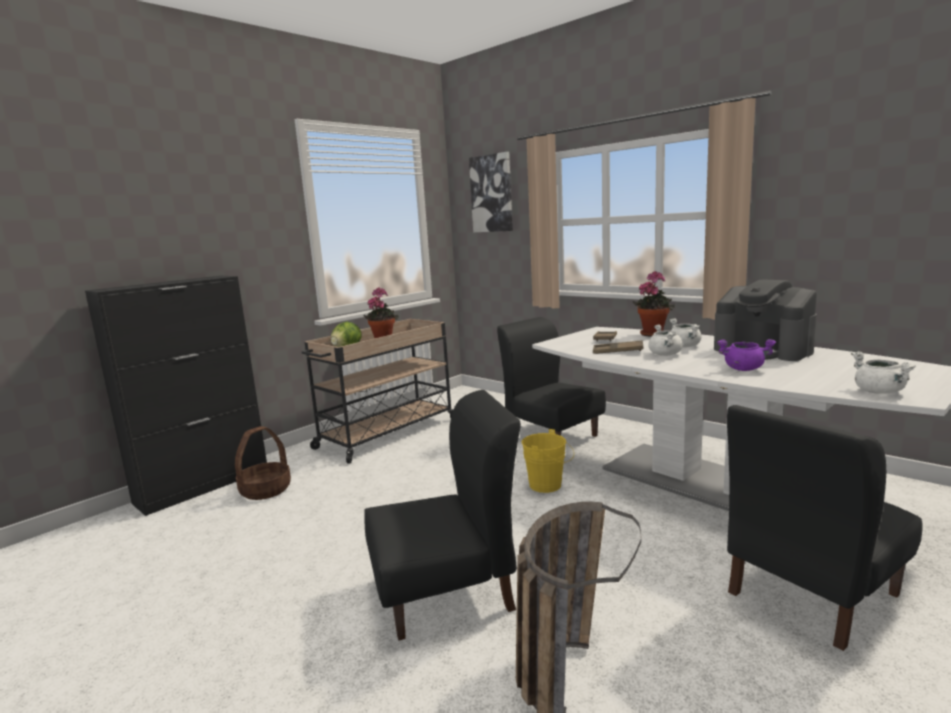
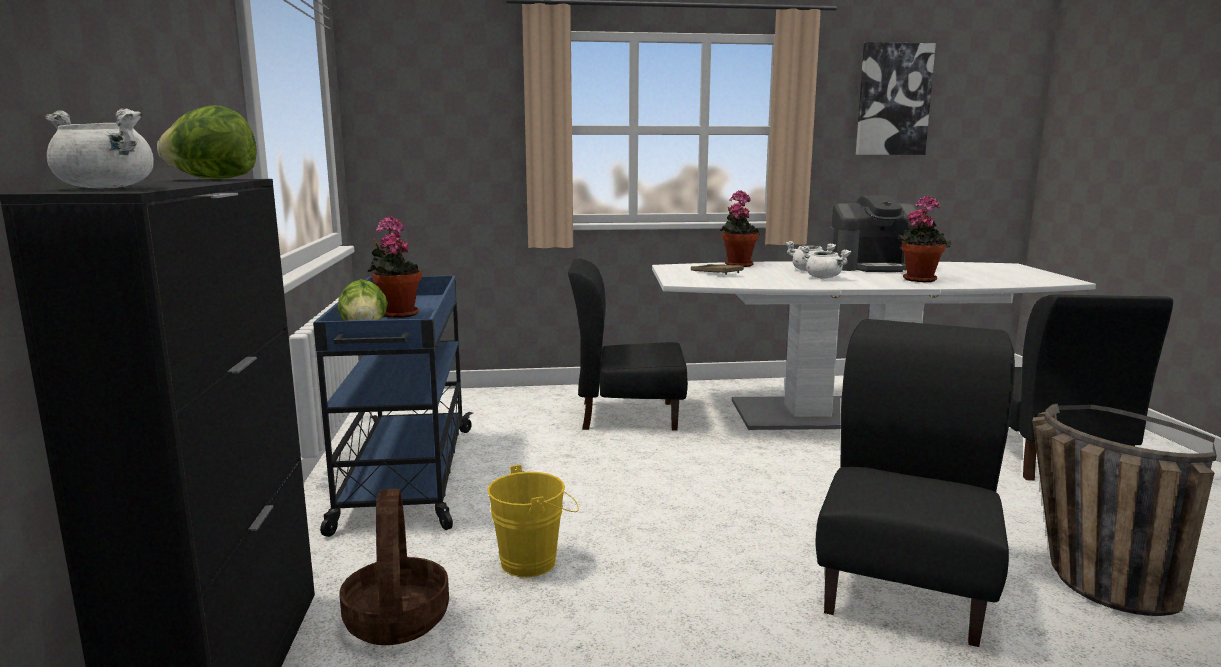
camera: 50 degrees left, 0 degrees up
beige cart [302,319,454,463] -> blue cart [313,276,473,537]
picture [469,152,513,232] -> picture moved to [856,42,936,155]
yellow bucket [522,429,574,493] -> yellow bucket moved to [487,465,579,577]
brown tray [593,340,643,354] -> none
purple cooking pot [717,339,776,371] -> potted plant [898,195,951,282]
white cooking pot [851,351,916,394] -> white cooking pot moved to [44,108,154,188]
none -> lettuce [157,105,257,179]

